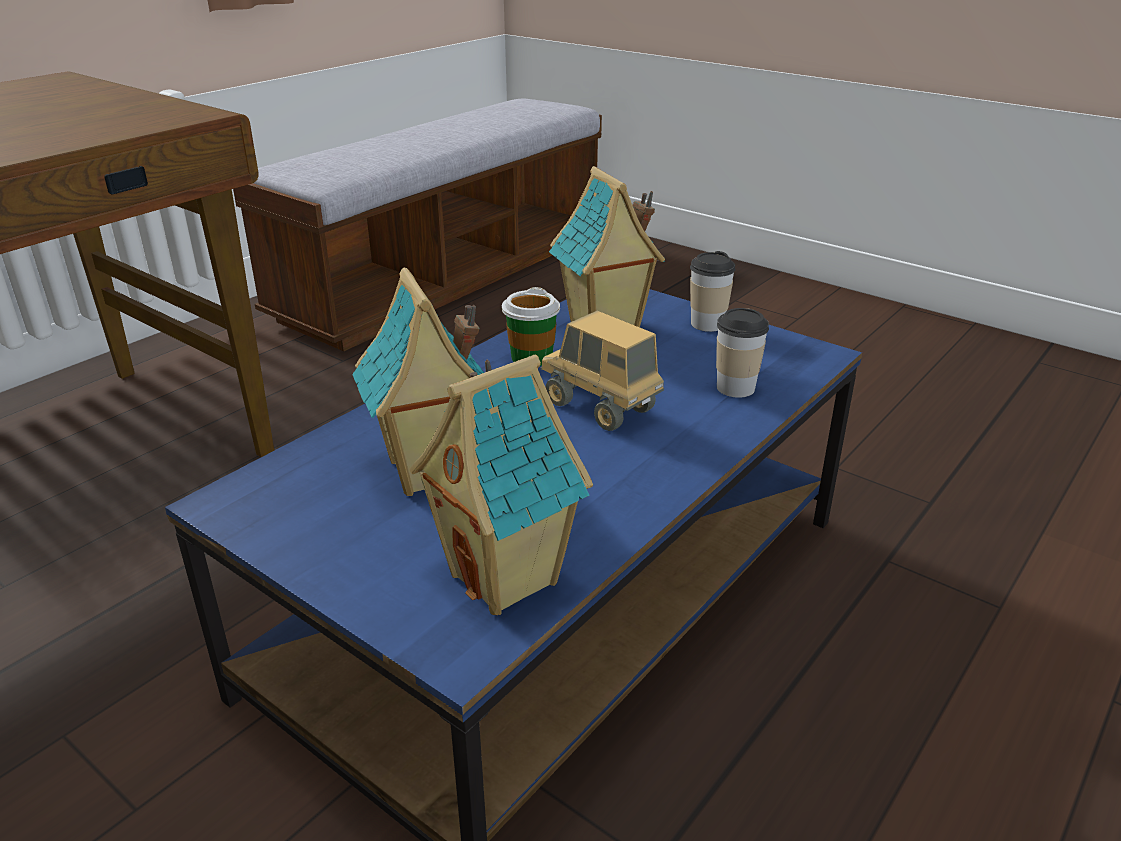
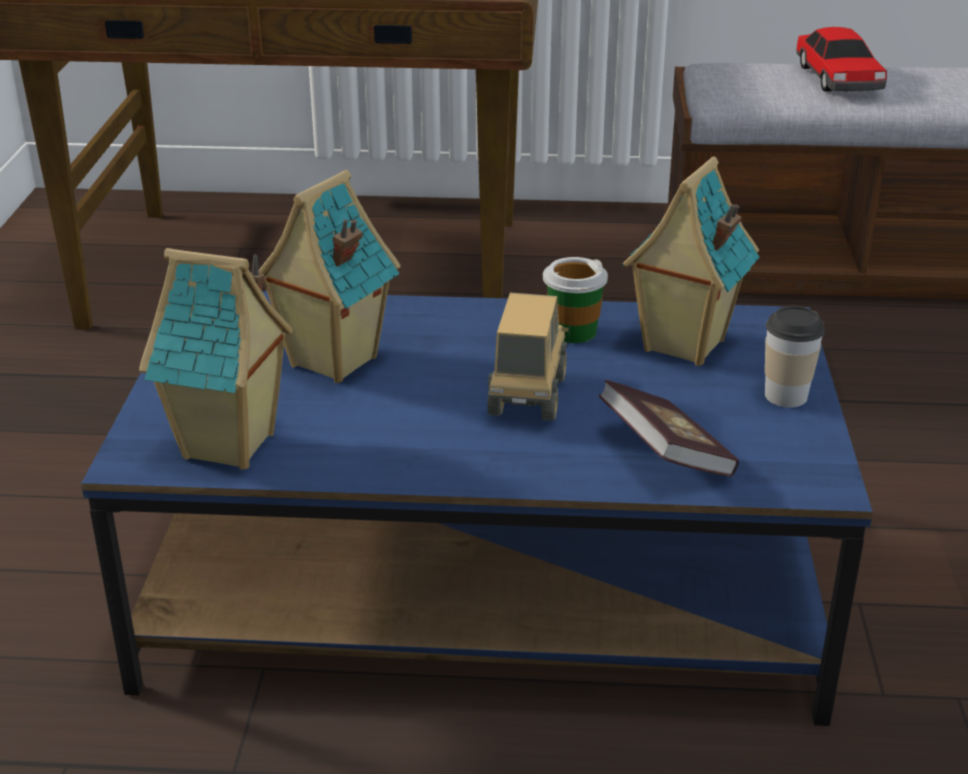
camera: 55 degrees right, 0 degrees up
cup [716,308,769,398] -> book [599,380,739,477]
none -> toy car [796,27,887,92]

